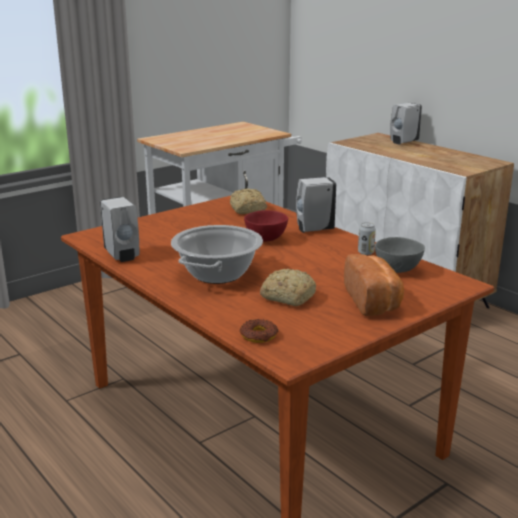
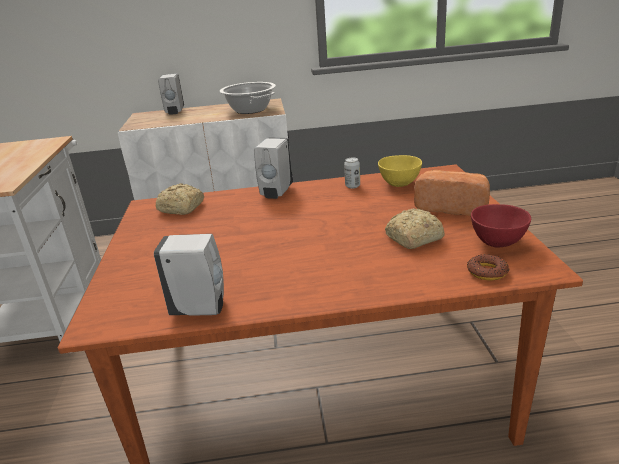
camera: 55 degrees left, 5 degrees up
cooking pot [171,225,263,284] -> cooking pot moved to [220,82,276,114]
red bowl [244,210,288,242] -> red bowl moved to [471,204,531,248]
grey bowl [375,237,425,273] -> yellow bowl [378,155,422,187]

